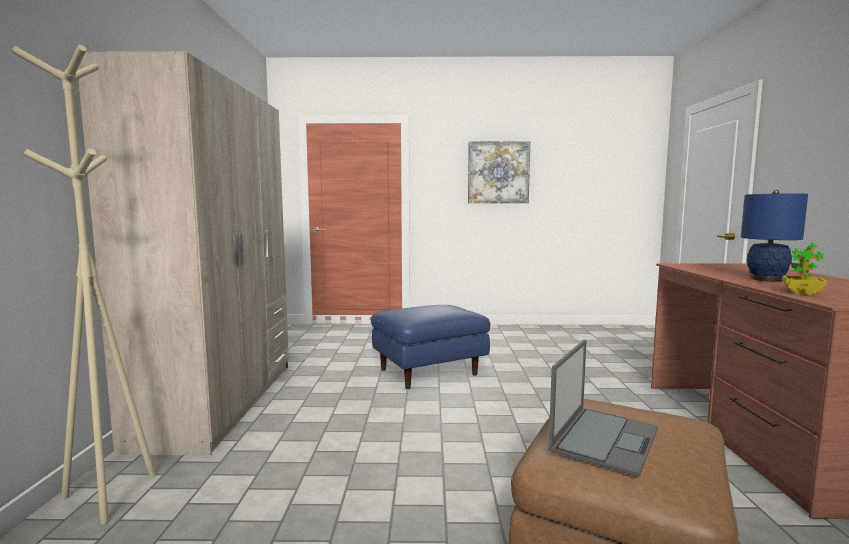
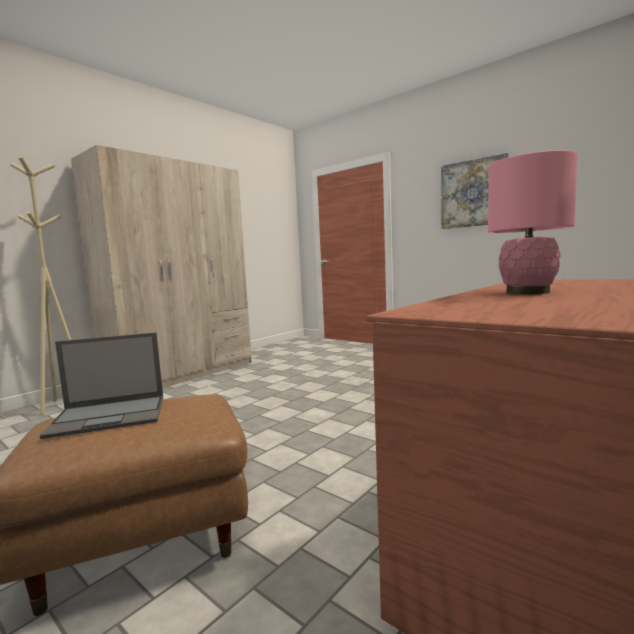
camera: 40 degrees right, 0 degrees up
blue ottoman [371,305,490,389] -> none
blue table lamp [741,190,808,282] -> pink table lamp [488,150,577,294]
potted plant [782,243,827,295] -> none

